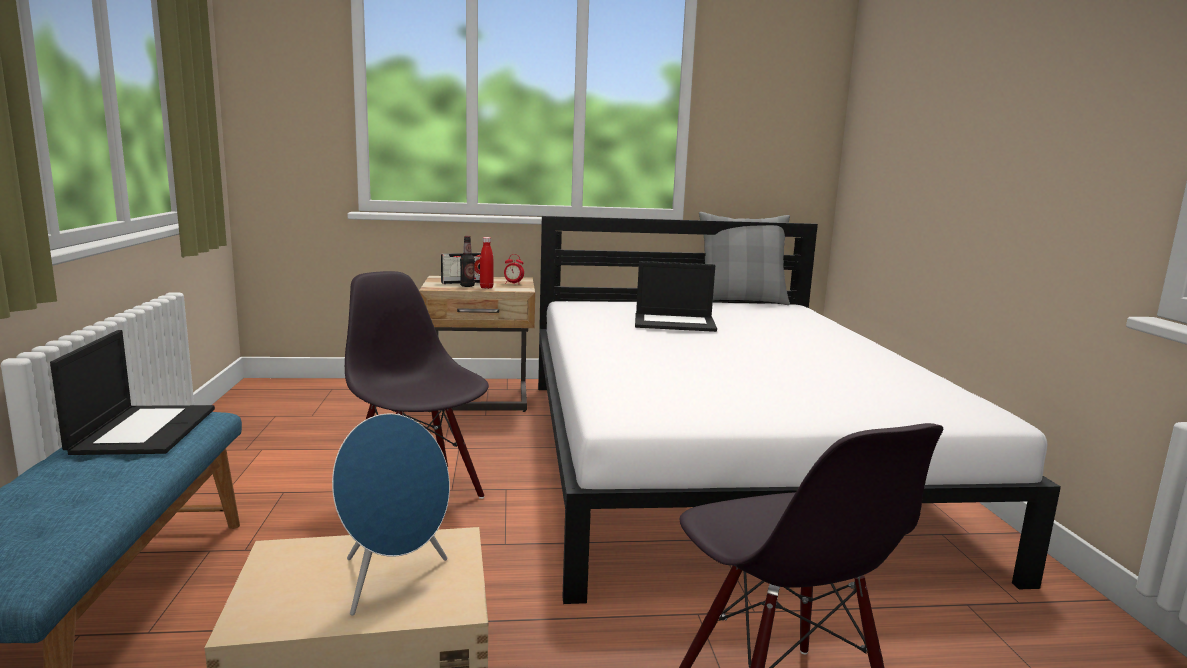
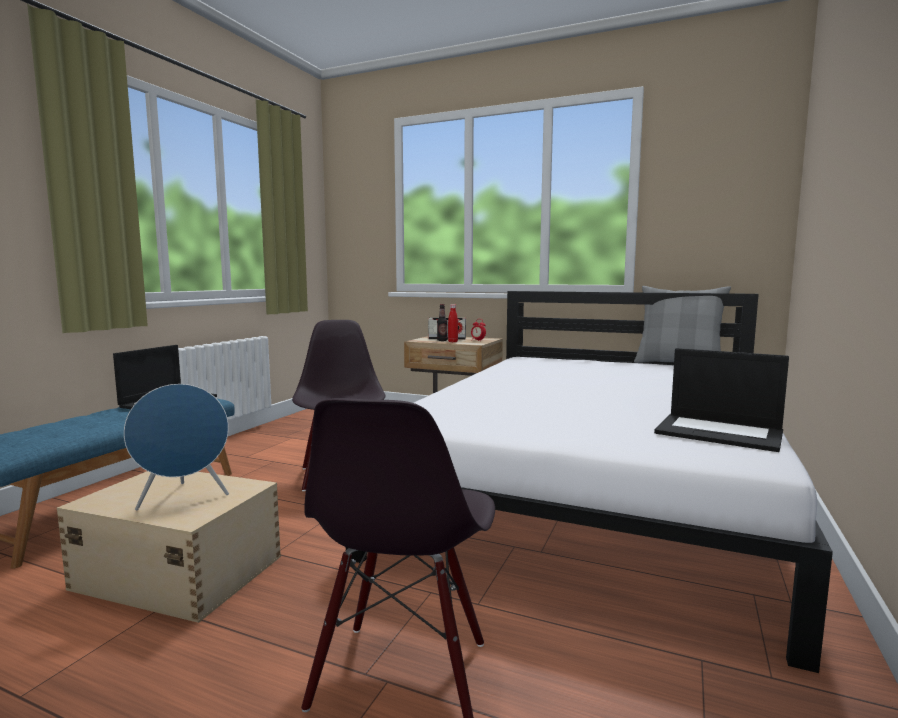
camera: 30 degrees right, 5 degrees down
laptop [635,261,717,332] -> laptop moved to [654,348,789,452]

